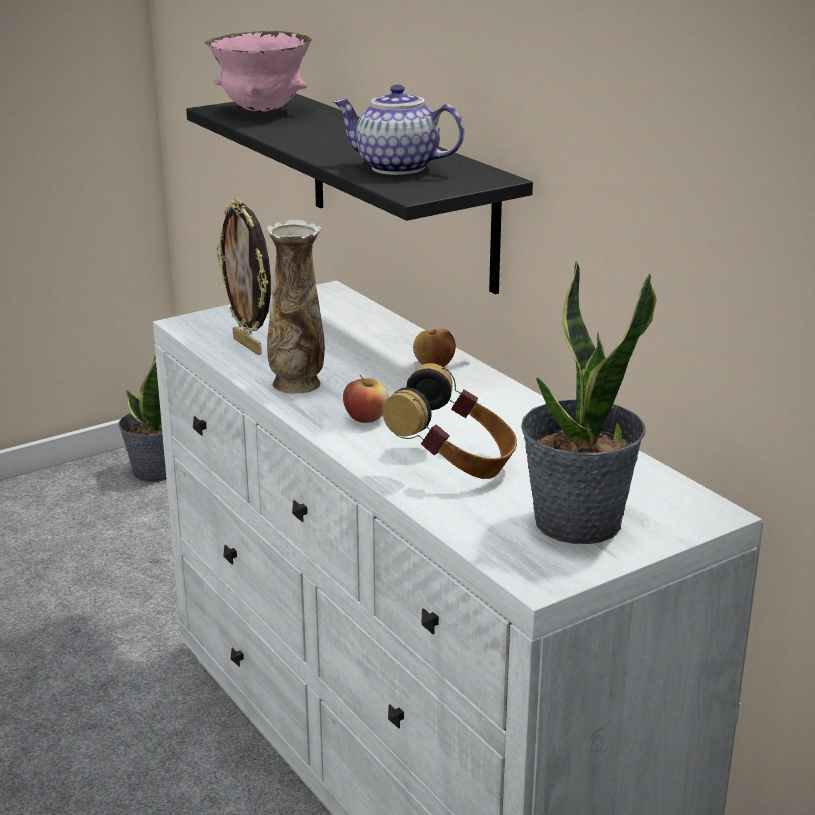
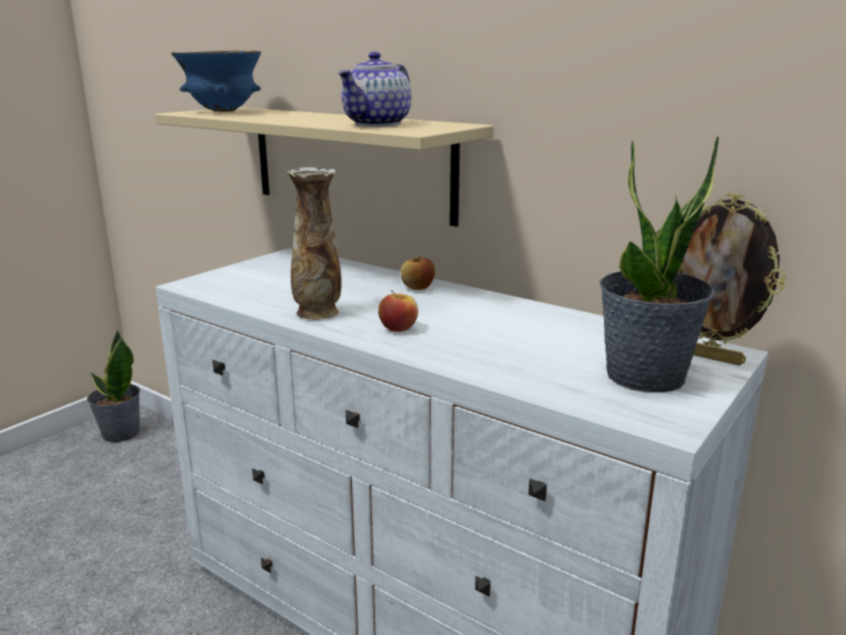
camera: 20 degrees left, 5 degrees down
black shelf [186,93,533,294] -> beige shelf [155,107,494,227]
pink bowl [205,31,312,113] -> blue bowl [171,51,261,112]
picture frame [217,198,271,355] -> picture frame moved to [678,193,786,366]
teapot [334,84,464,175] -> teapot turned 60 degrees counterclockwise [338,52,411,127]
headphones [383,363,517,479] -> none

